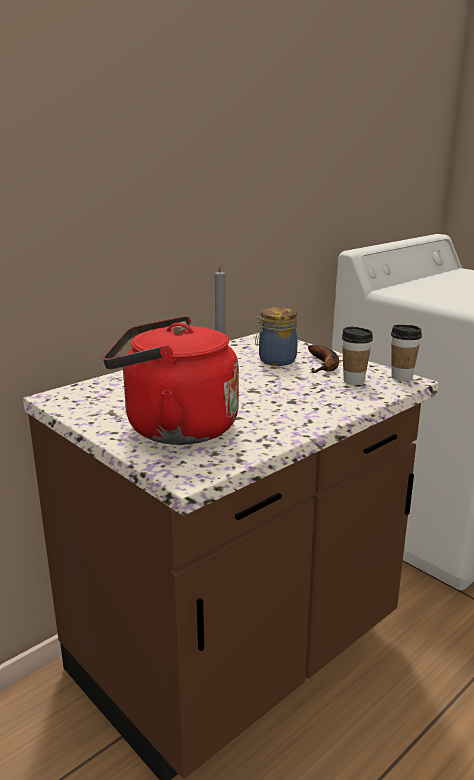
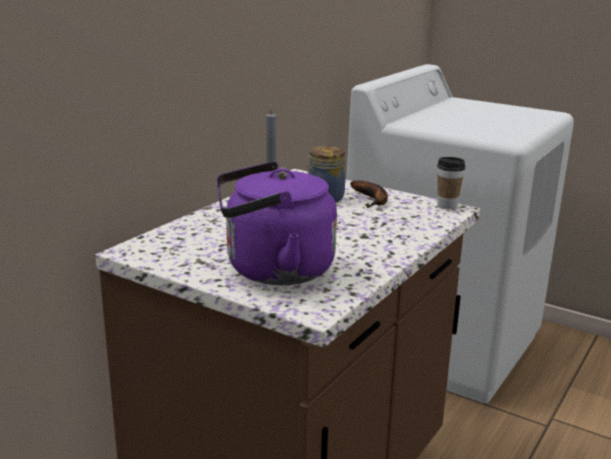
camera: 15 degrees left, 0 degrees up
red kettle [103,316,239,445] -> purple kettle [216,161,337,285]
cup [342,326,373,385] -> none

